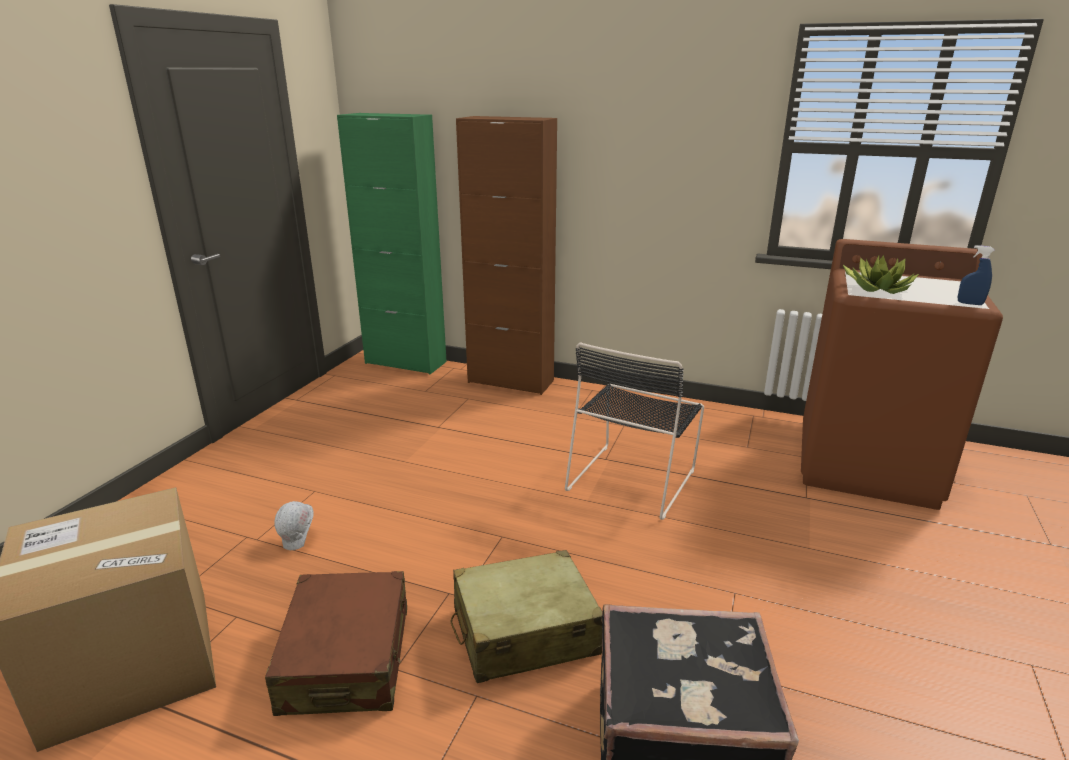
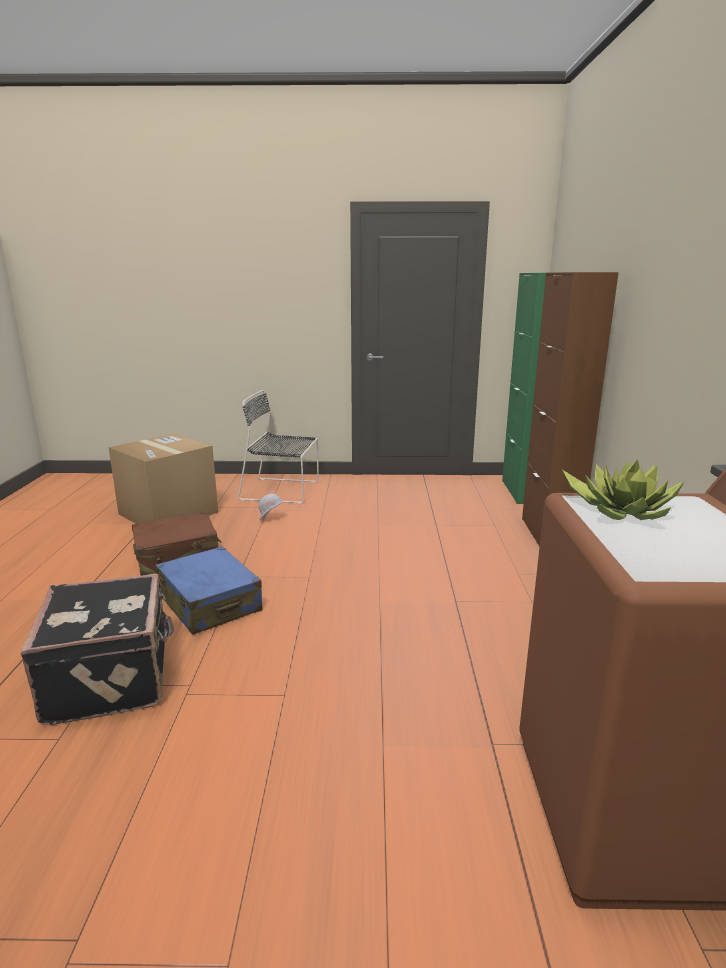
camera: 70 degrees right, 5 degrees down
beige suitcase [451,550,602,683] -> blue suitcase [155,546,262,635]
black chair [565,342,704,520] -> black chair moved to [238,390,319,504]
blue spray bottle [958,245,995,305] -> none

